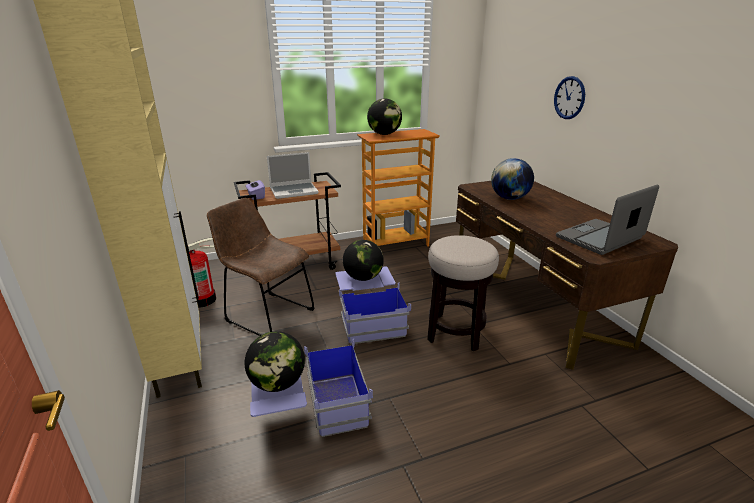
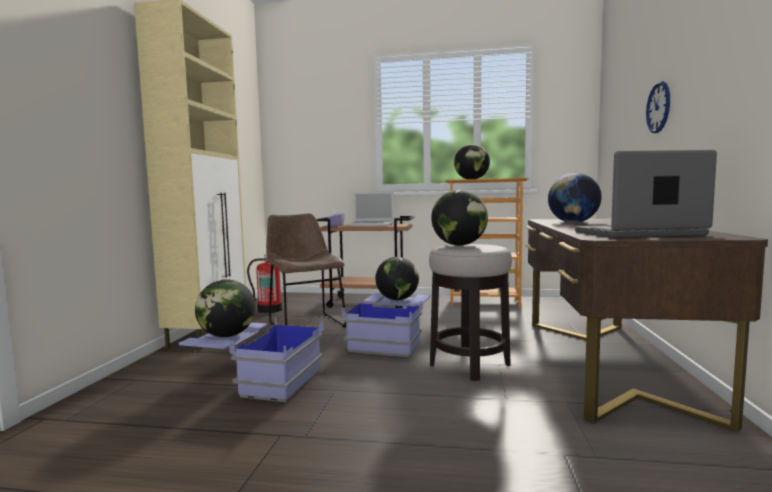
camera: 30 degrees right, 20 degrees down
none -> globe [431,190,488,246]

